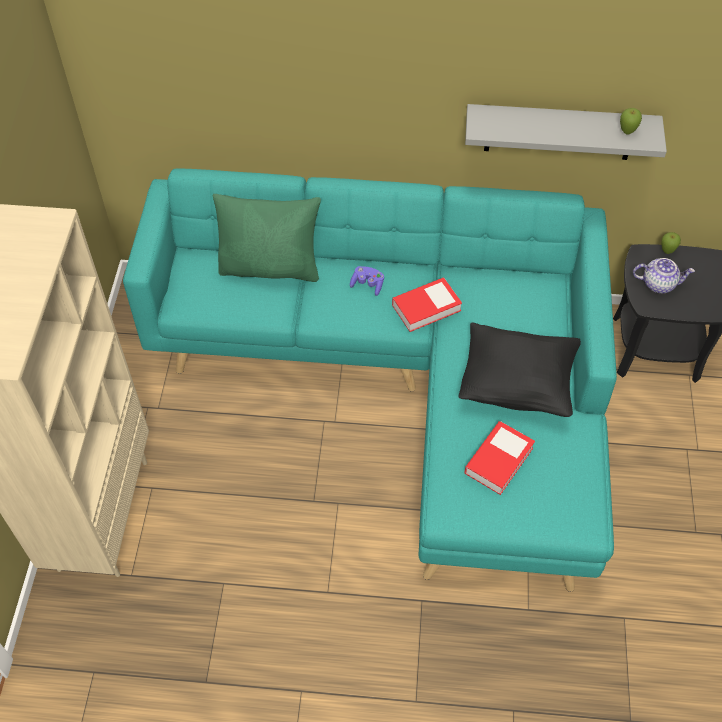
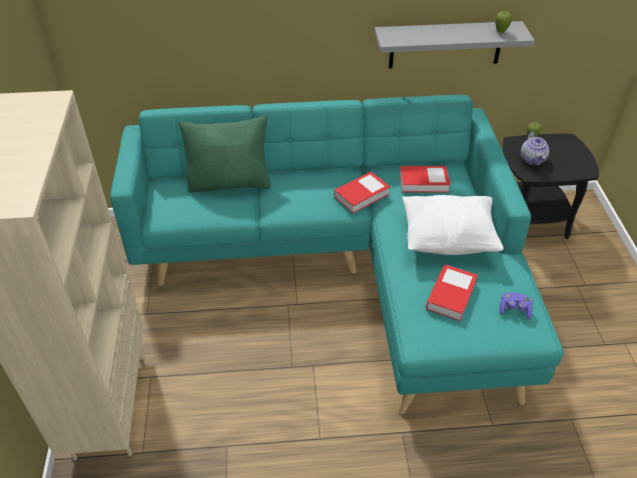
camera: 10 degrees left, 10 degrees down
purple game controller [350,266,384,296] -> purple game controller moved to [500,293,533,319]
black pillow [458,322,581,417] -> white pillow [402,195,504,255]
teapot [633,258,695,293] -> teapot turned 90 degrees clockwise [521,132,549,166]
none -> book [400,166,450,193]

